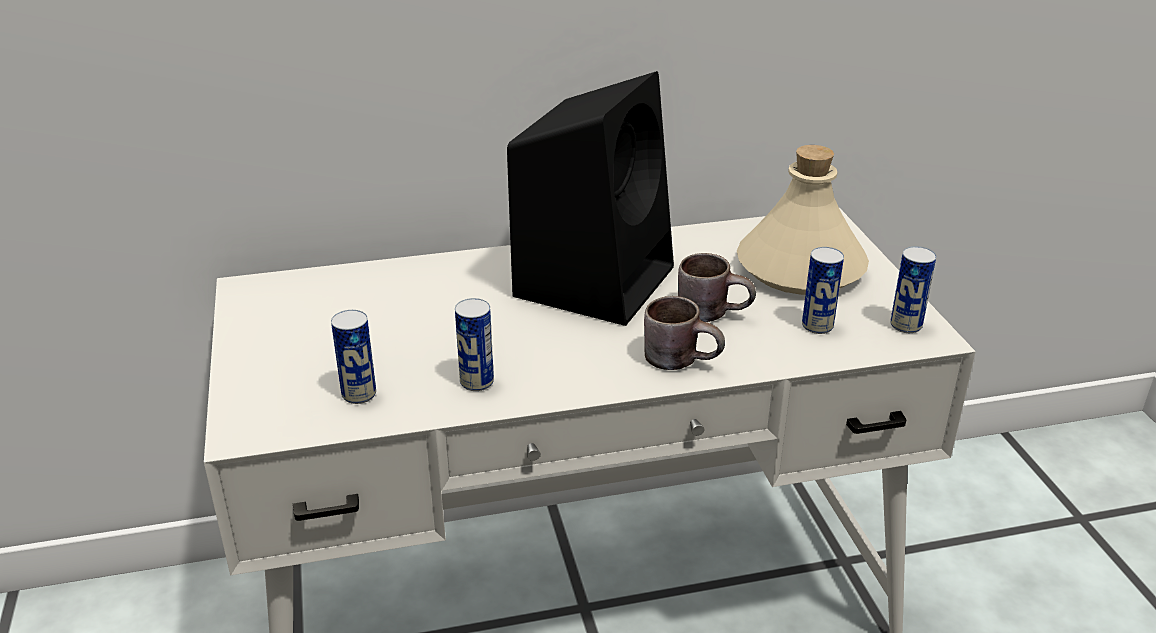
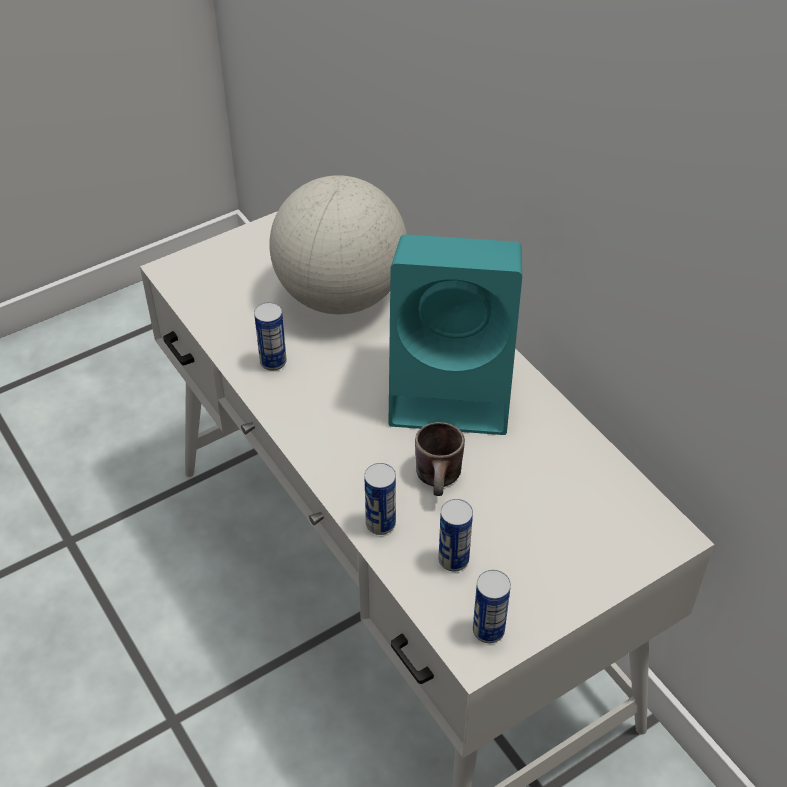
camera: 70 degrees right, 15 degrees up
can [331,310,376,404] -> can moved to [364,463,396,535]
black speaker [507,71,674,326] -> turquoise speaker [388,234,522,435]
brown mug [644,296,725,370] -> none
beige bottle [737,145,869,295] -> none
none -> globe [269,175,407,314]

